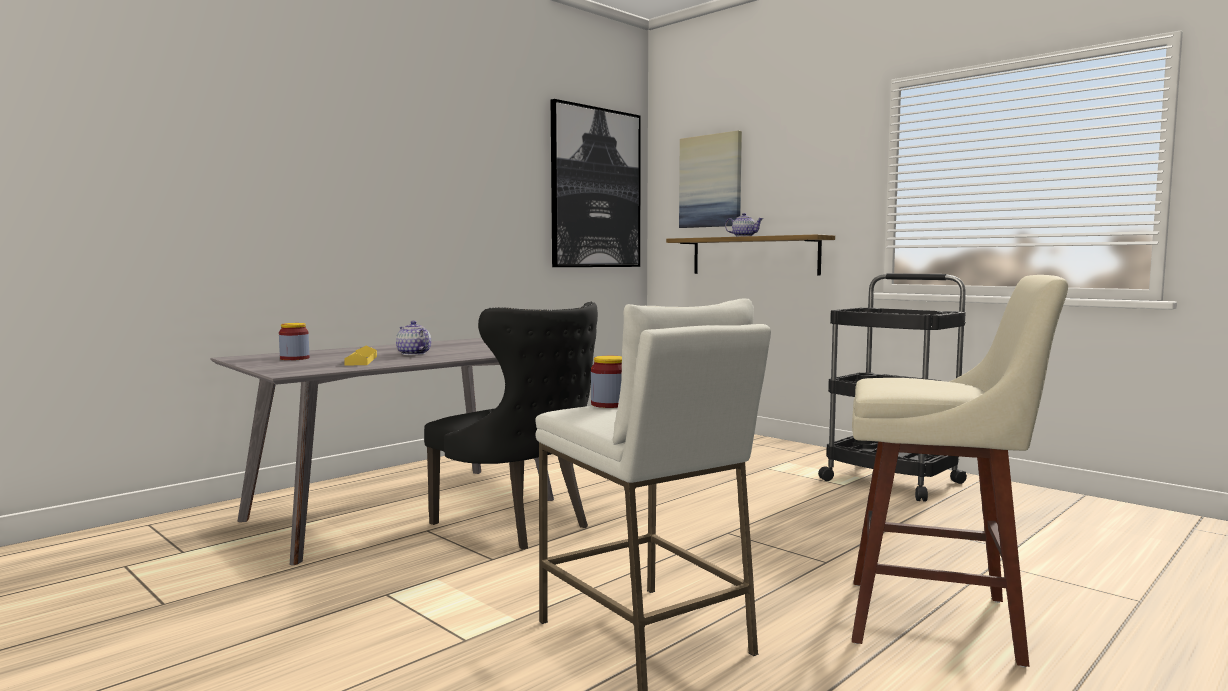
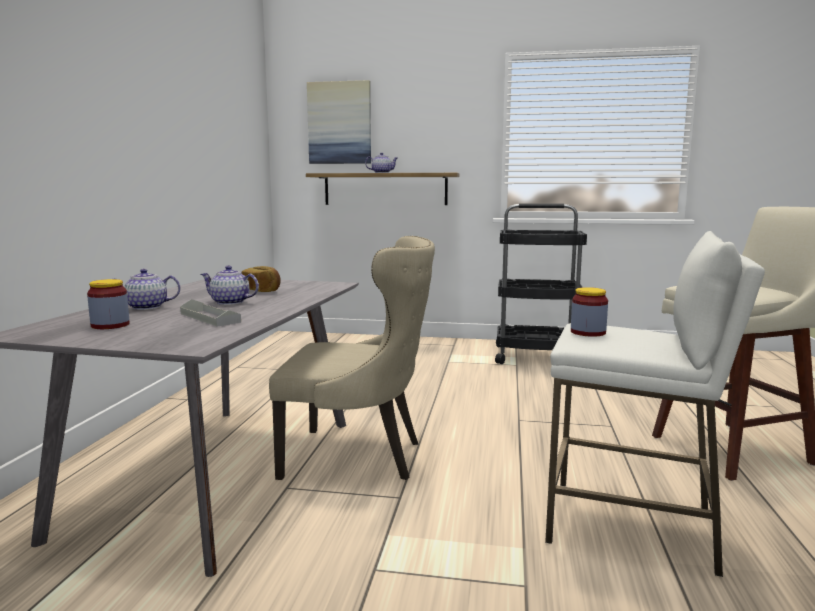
camera: 35 degrees left, 5 degrees up
yellow tray [344,346,377,366] -> grey tray [180,299,241,327]
black chair [424,302,598,550] -> beige chair [269,236,435,480]
picture [551,99,641,267] -> none
none -> teapot [113,269,181,310]
none -> bread [242,266,280,292]

